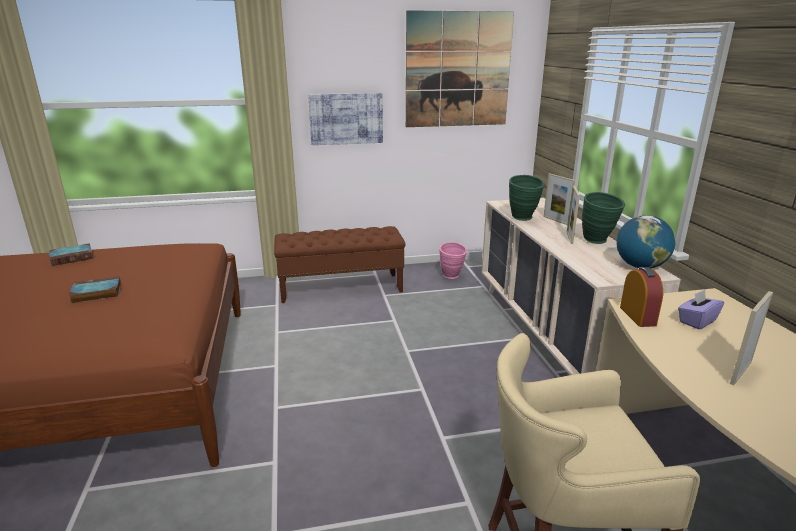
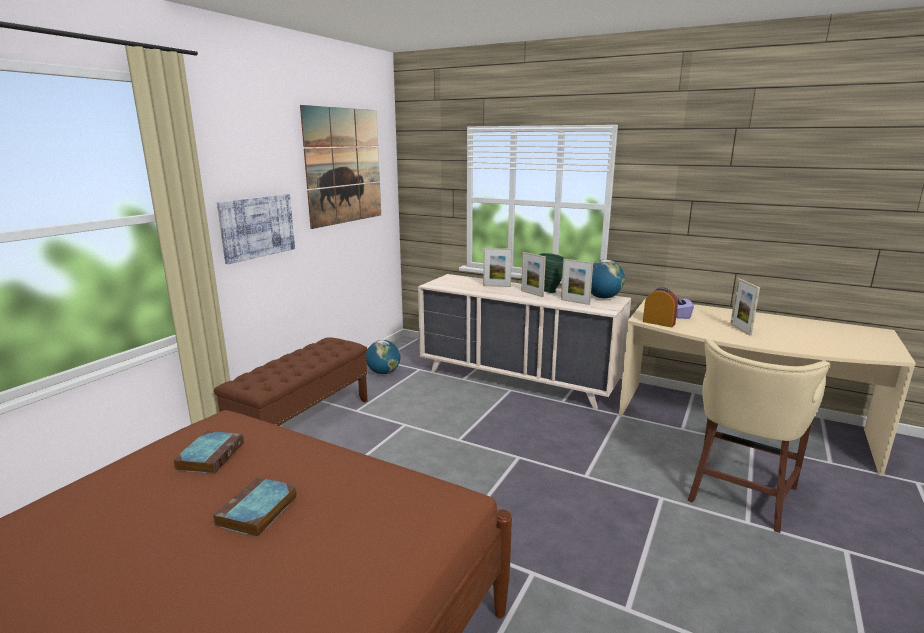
camera: 50 degrees left, 5 degrees down
book [49,243,94,266] -> book moved to [173,431,244,474]
pink vase [439,242,467,279] -> globe [366,340,400,374]
green vase [509,175,545,221] -> none
none -> picture frame [561,259,593,305]

